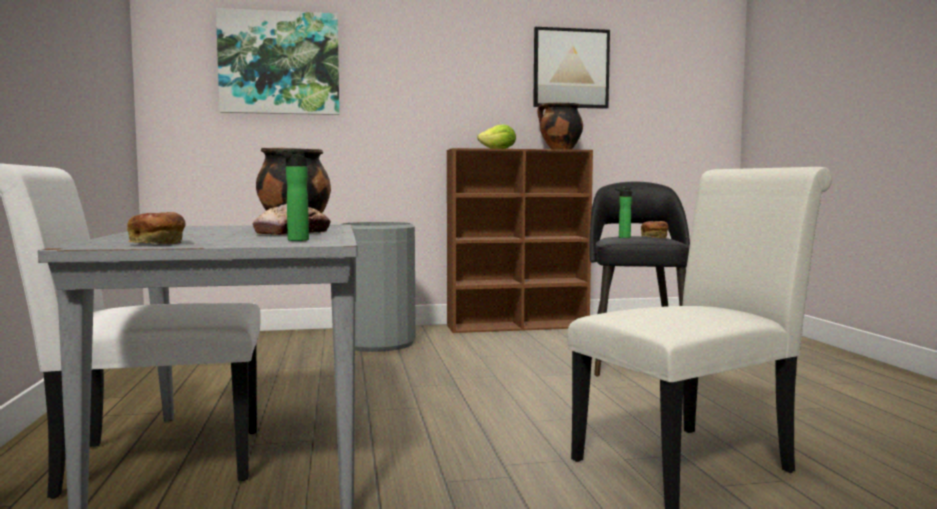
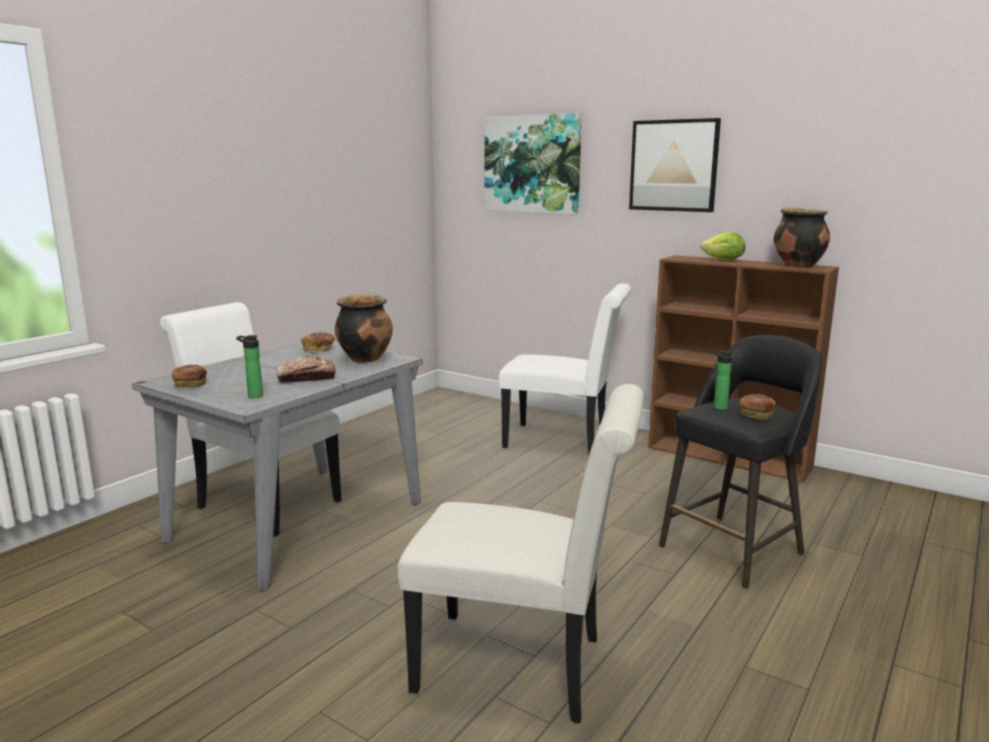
camera: 45 degrees right, 10 degrees up
grey trash can [343,222,416,352] -> white chair [499,283,631,454]
picture [533,27,610,109] -> picture moved to [629,118,721,212]
none -> bread [301,332,335,352]

